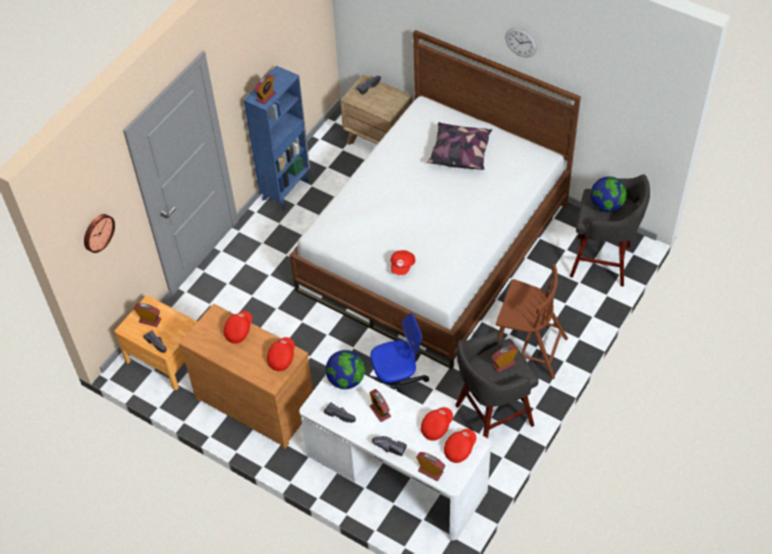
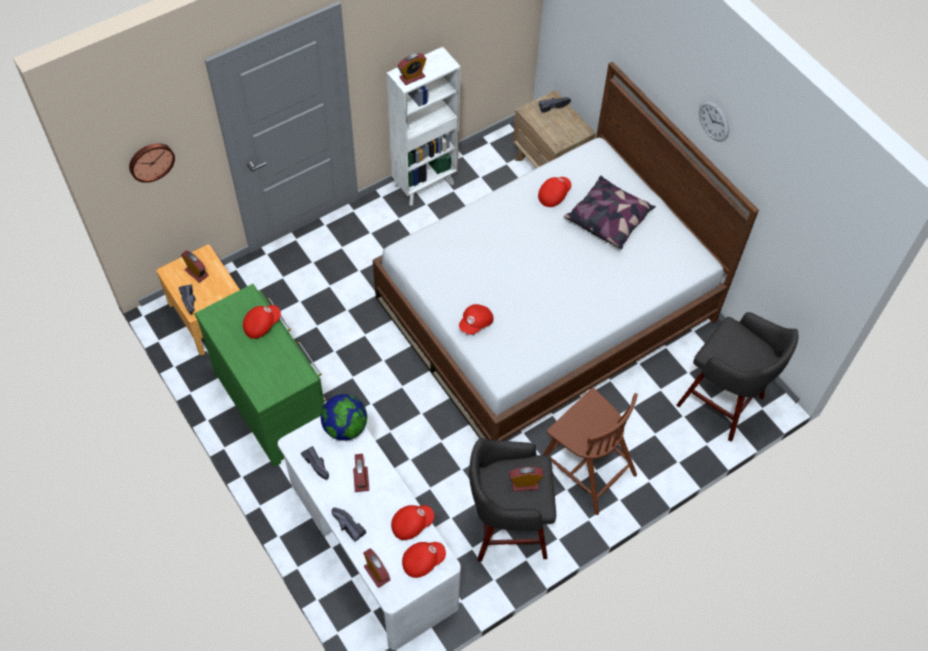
camera: 20 degrees right, 5 degrees up
brown dresser [179,304,313,449] -> green dresser [195,284,326,467]
blue bookcase [243,66,310,210] -> white bookcase [387,47,461,206]
red cap [267,337,295,371] -> red cap moved to [538,177,571,207]
office chair [367,313,429,397] -> none
globe [591,177,627,212] -> none

